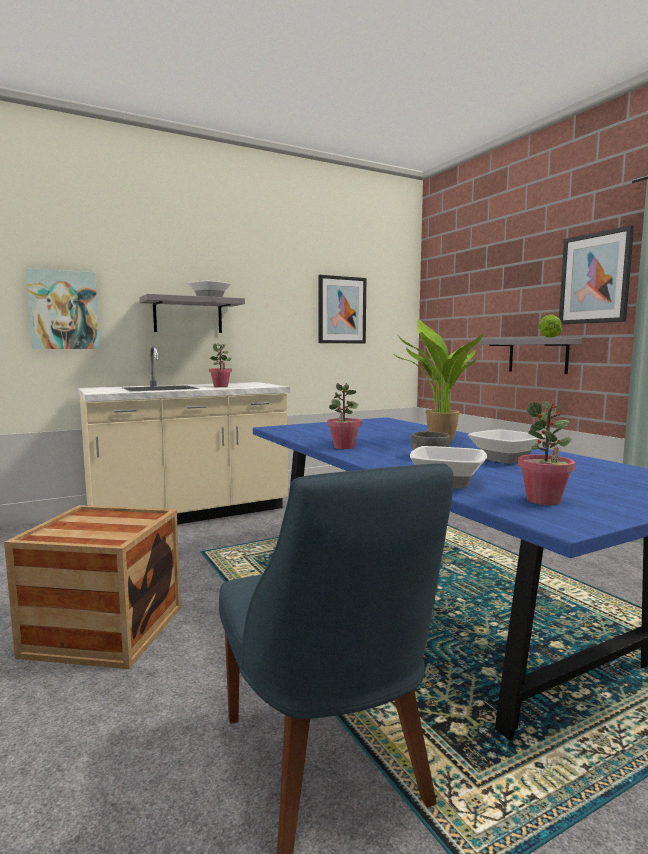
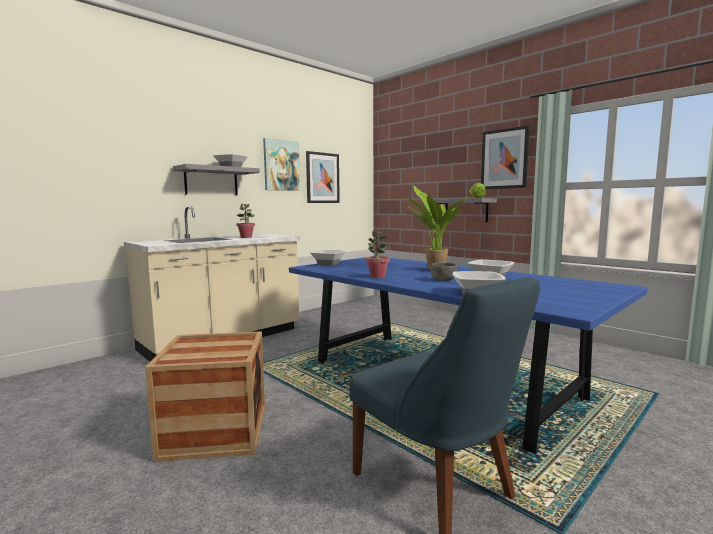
camera: 15 degrees left, 0 degrees up
picture [25,268,100,349] -> picture moved to [263,138,300,191]
potted plant [518,401,575,505] -> none
none -> bowl [310,250,346,265]

